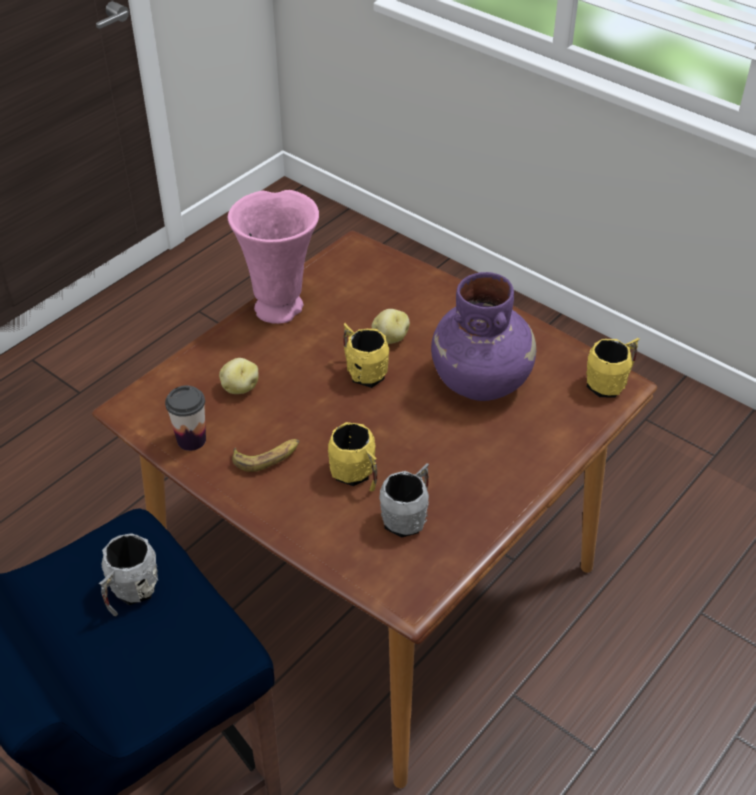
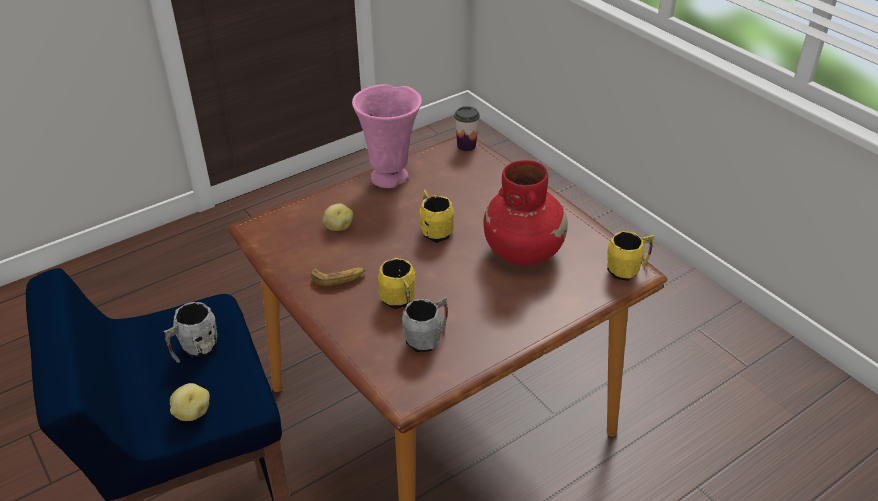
camera: 15 degrees right, 5 degrees down
cup [165,385,206,451] -> cup moved to [454,106,480,151]
potato [372,309,410,344] -> potato moved to [170,383,210,421]
purple vase [431,272,536,401] -> red vase [484,160,568,265]

